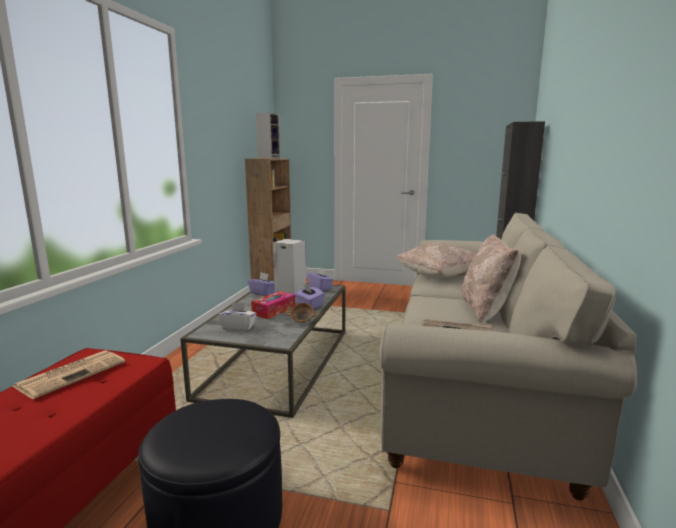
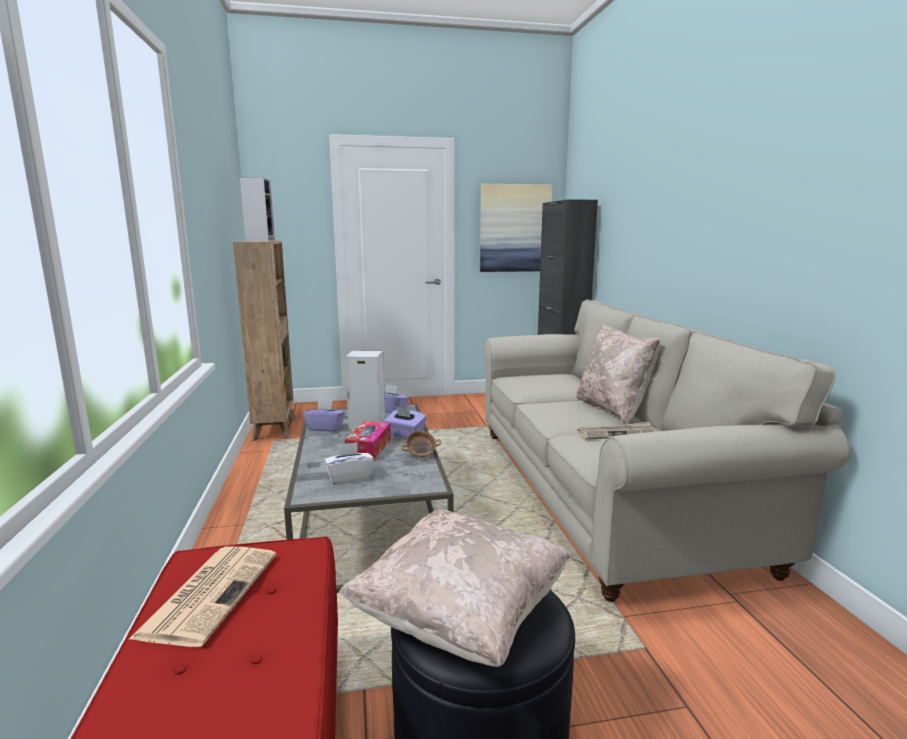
camera: 25 degrees left, 0 degrees up
beige pillow [397,243,476,278] -> beige pillow moved to [339,509,572,667]
none -> picture [480,184,553,272]

